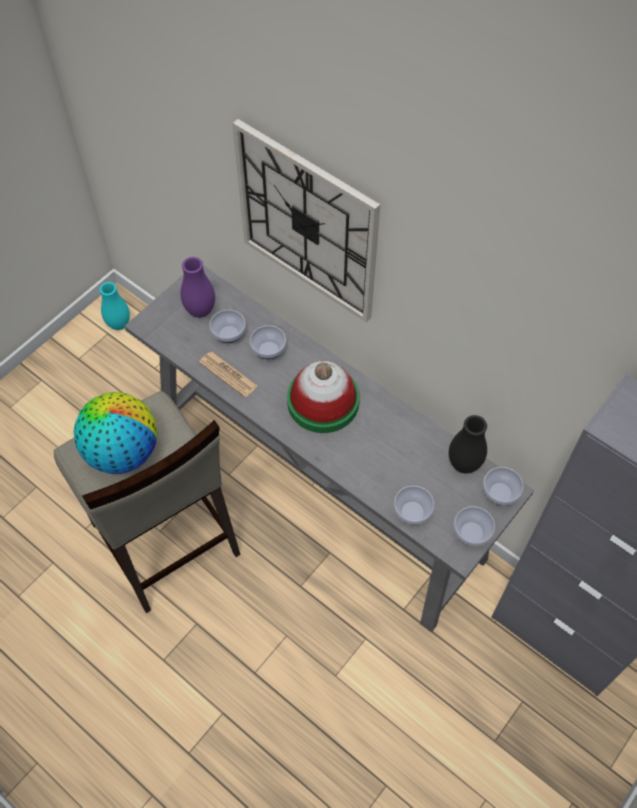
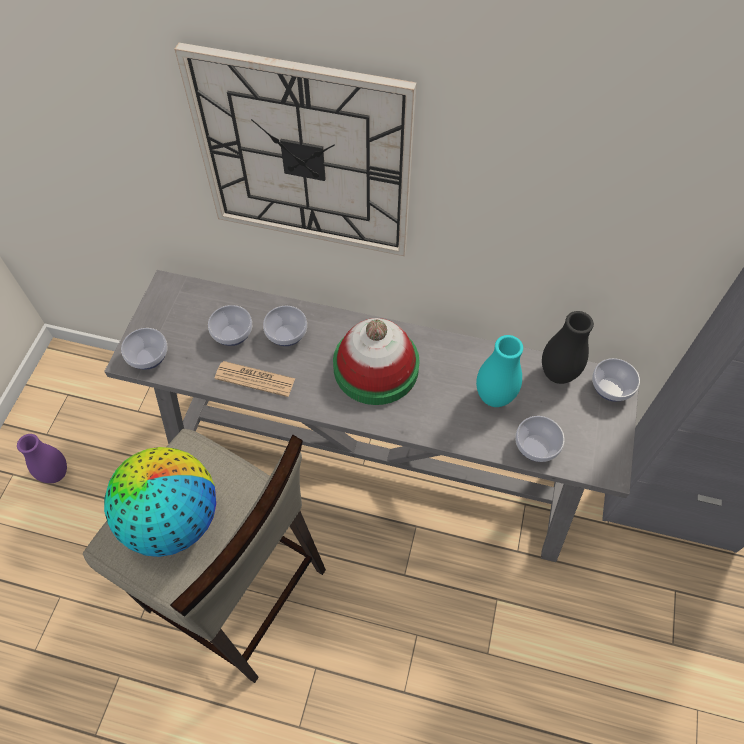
camera: 25 degrees left, 0 degrees up
turquoise vase [100,282,130,330] -> turquoise vase moved to [476,335,523,407]
purple vase [181,257,215,318] -> purple vase moved to [17,434,67,483]
bowl [453,506,495,546] -> bowl moved to [121,328,168,370]

